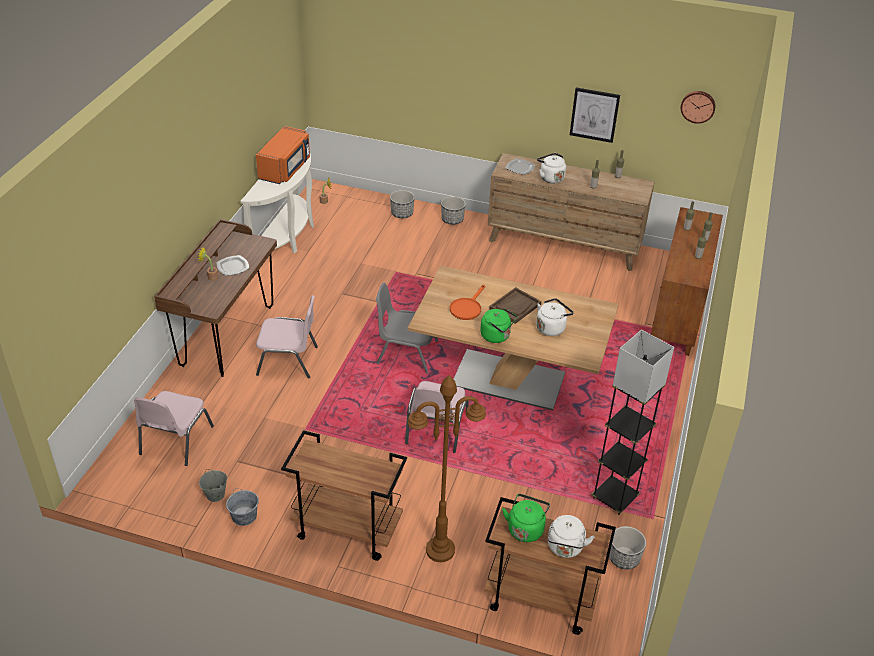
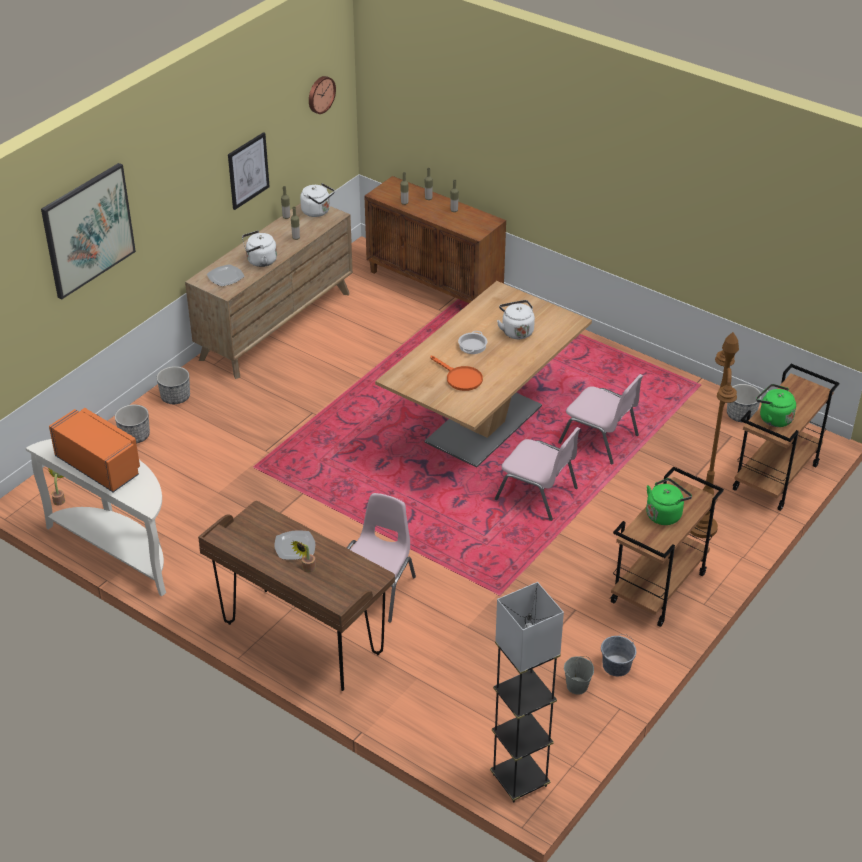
camera: 70 degrees left, 0 degrees up
pink chair [134,391,214,466] -> pink chair moved to [558,374,643,464]
grey chair [376,283,438,373] -> none
green kettle [480,308,517,343] -> green kettle moved to [646,478,692,525]
brown tray [489,287,541,324] -> cooking pot [458,331,487,354]
white kettle [548,515,594,558] -> white kettle moved to [300,183,335,217]
grey floor lamp [591,330,674,515] -> grey floor lamp moved to [490,582,564,803]
none -> picture [41,163,136,299]

